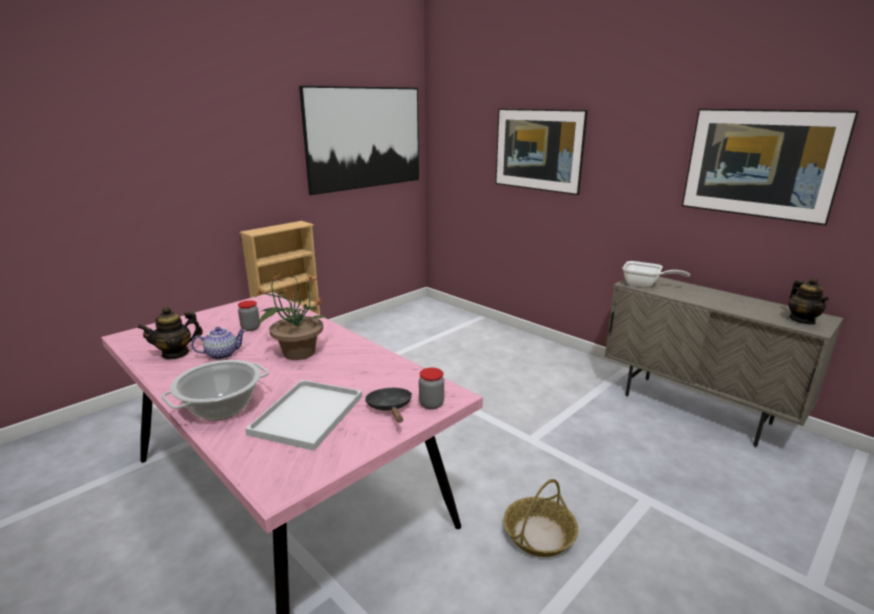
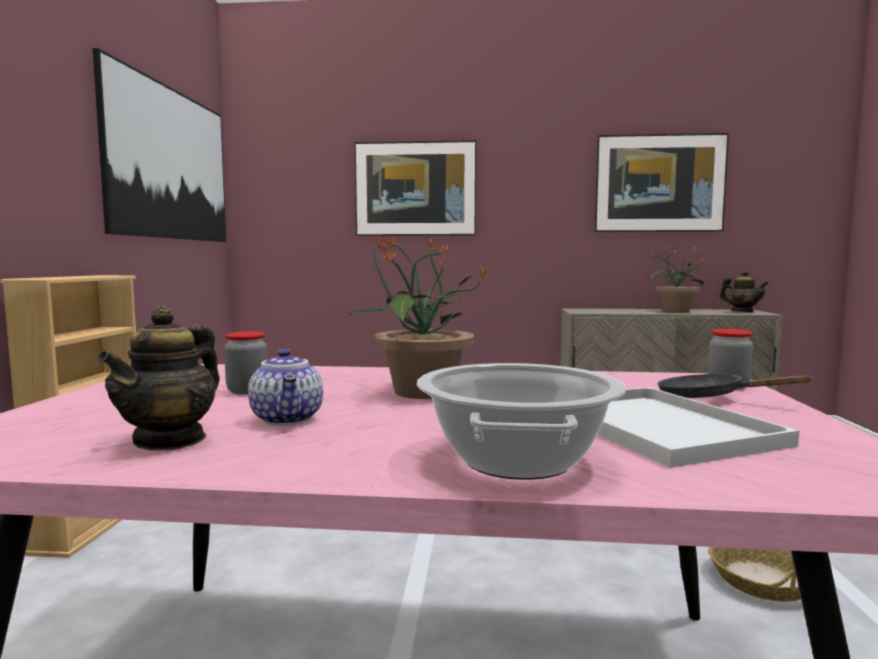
camera: 40 degrees left, 15 degrees down
teapot [191,327,246,360] -> teapot turned 135 degrees clockwise [248,348,323,426]
frying pan [623,261,690,287] -> none
none -> potted plant [648,246,708,312]

